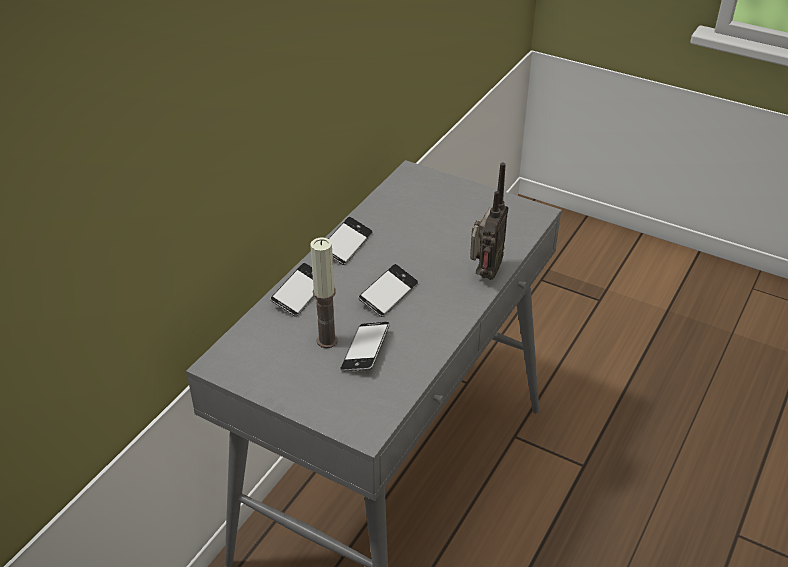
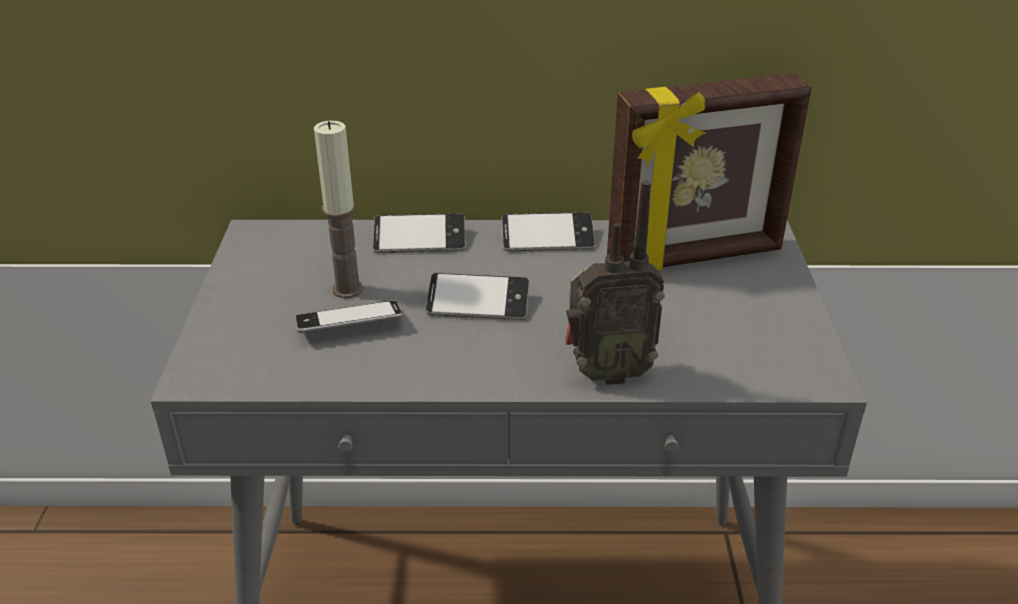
camera: 60 degrees right, 5 degrees down
none -> picture frame [607,73,812,271]

